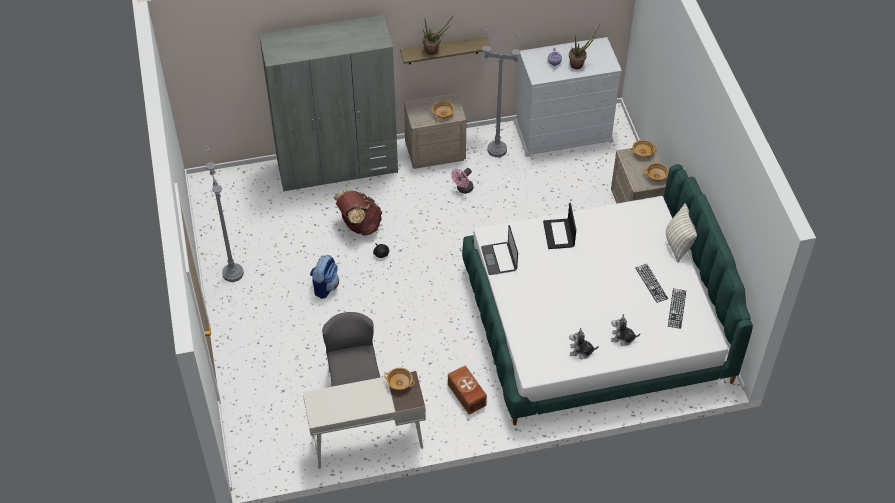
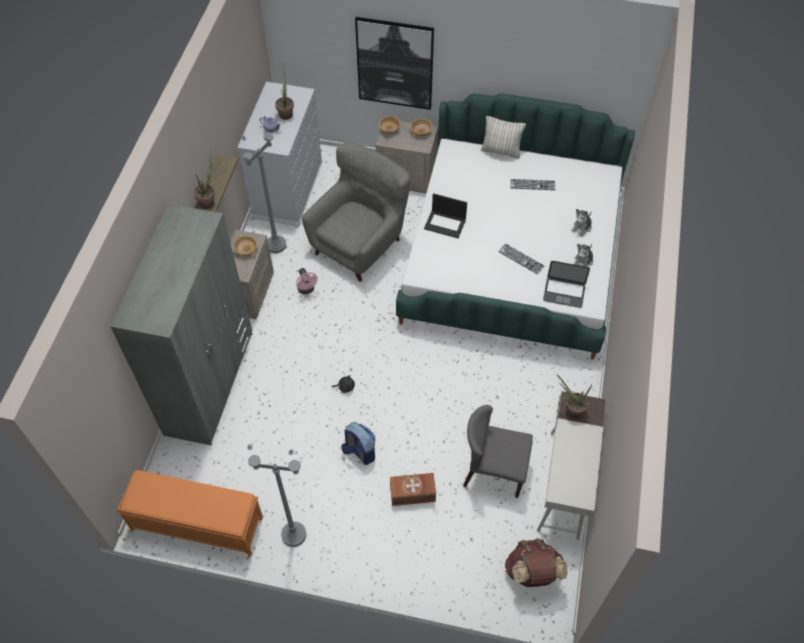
camera: 65 degrees left, 5 degrees up
brown backpack [333,190,382,236] -> brown backpack moved to [505,539,568,587]
beige bowl [384,368,415,391] -> potted plant [557,374,592,418]
brown storage box [448,365,487,414] -> brown storage box moved to [390,473,436,506]
laptop [481,225,518,275] -> laptop moved to [543,261,590,308]
keyboard [668,288,686,329] -> keyboard moved to [498,244,544,274]
none -> orange bench [117,470,263,557]
none -> grey armchair [302,142,410,282]
none -> picture [355,17,434,110]

